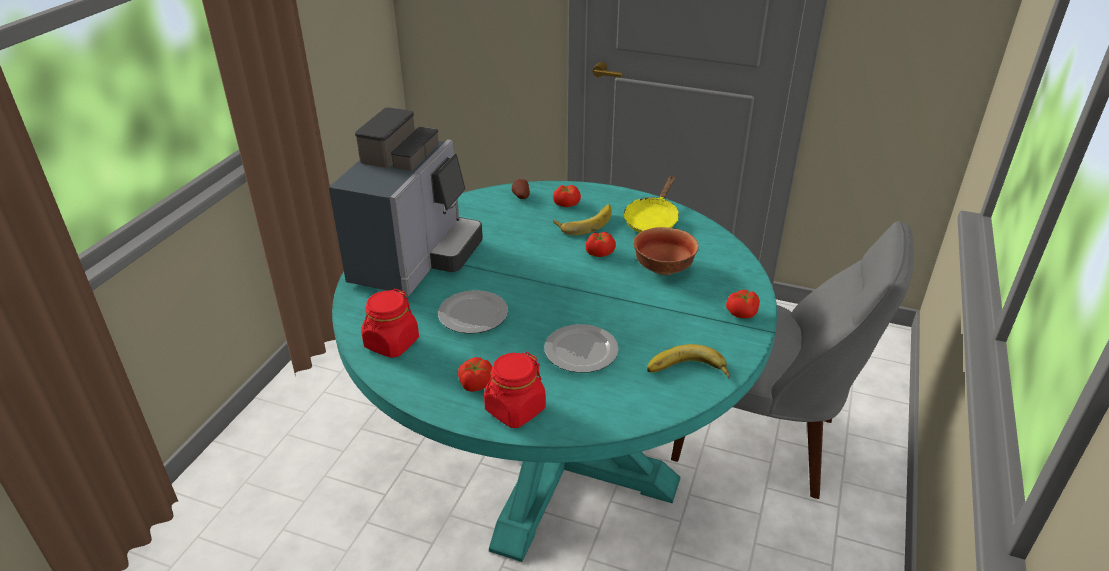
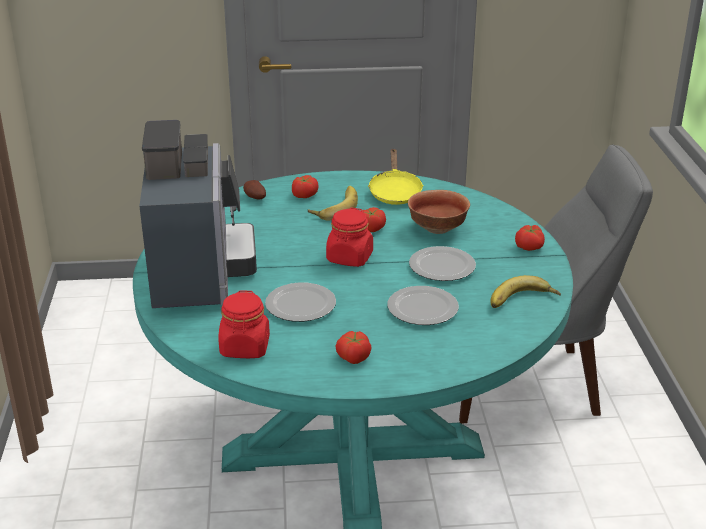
camera: 25 degrees left, 5 degrees down
red jar [484,352,546,428] -> red jar moved to [326,208,373,267]
none -> plate [409,246,476,281]

